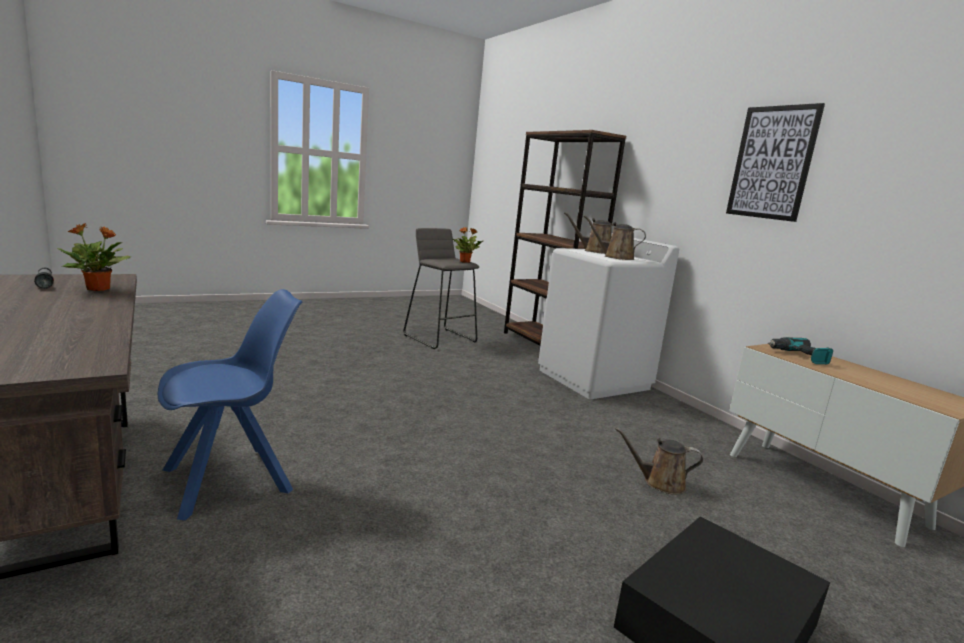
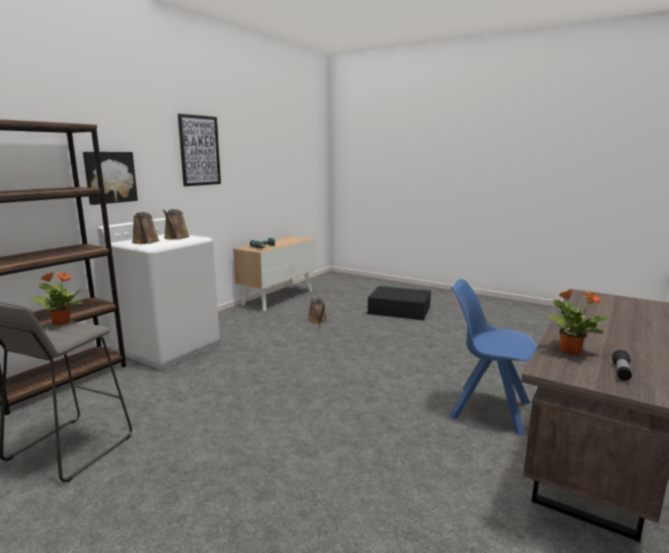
camera: 115 degrees left, 0 degrees up
none -> picture [83,152,138,205]

